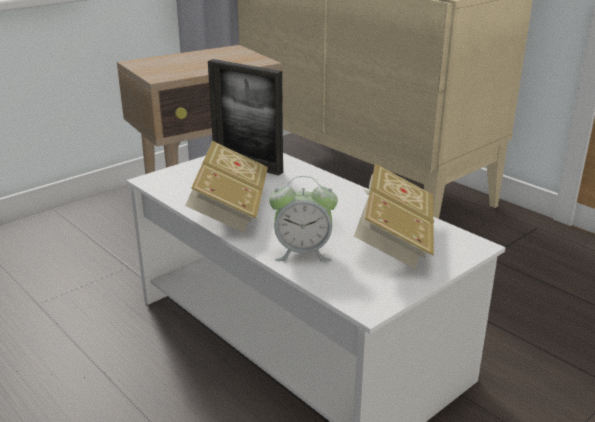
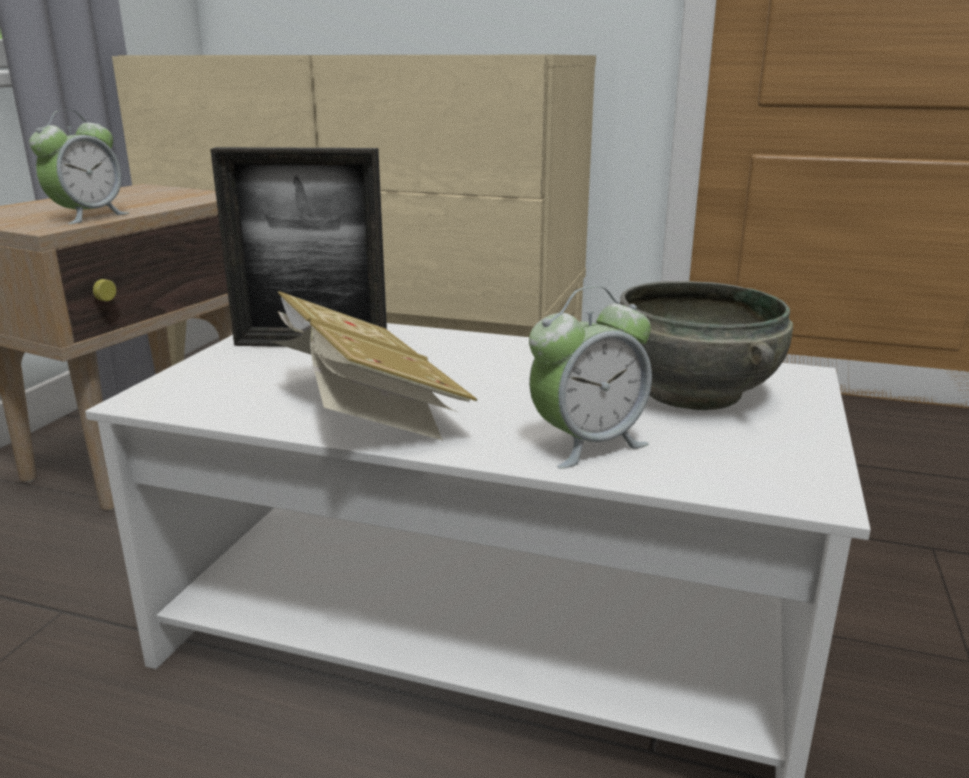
camera: 30 degrees left, 5 degrees down
book [354,163,434,269] -> grey bowl [620,281,793,410]
none -> alarm clock [29,110,129,224]

